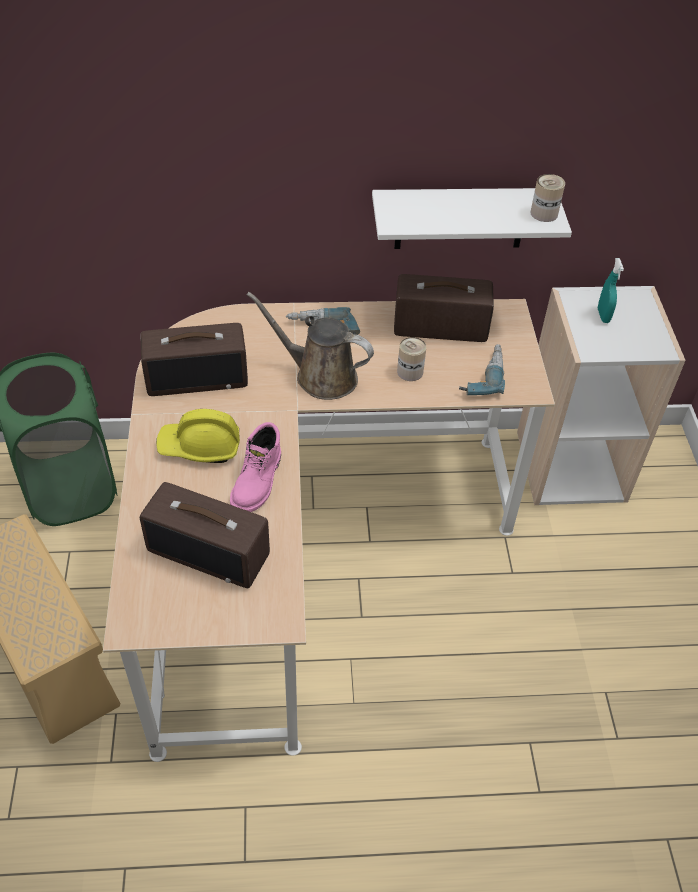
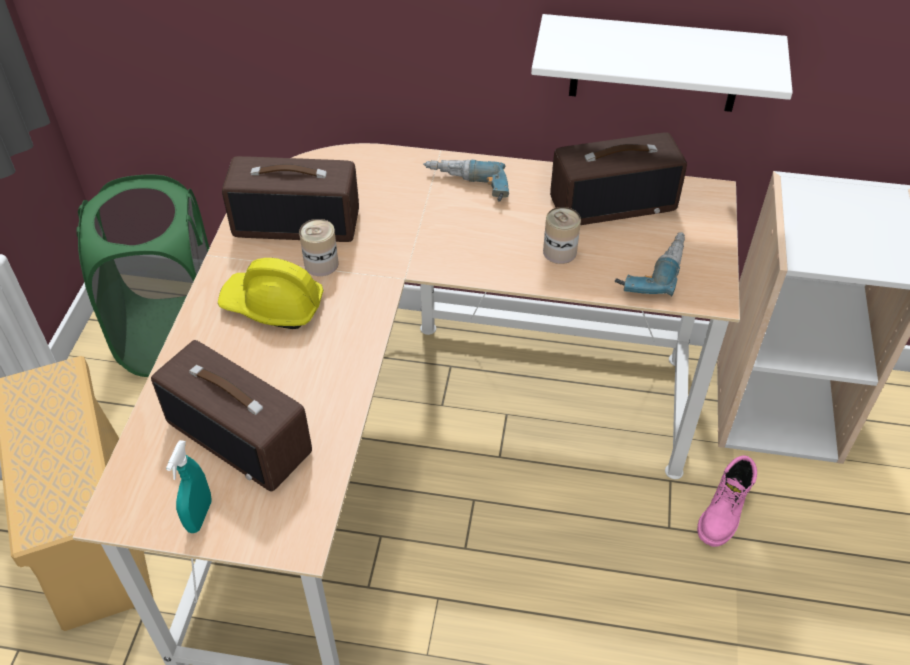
camera: 15 degrees right, 0 degrees up
pink boot [230,422,281,512] -> pink boot moved to [697,456,757,547]
brown watering can [247,292,374,400] -> none
radio [394,274,494,342] -> radio turned 150 degrees clockwise [550,132,687,225]
can [530,174,565,222] -> can moved to [299,219,339,276]
turquoise spray bottle [598,258,624,323] -> turquoise spray bottle moved to [166,440,212,533]

